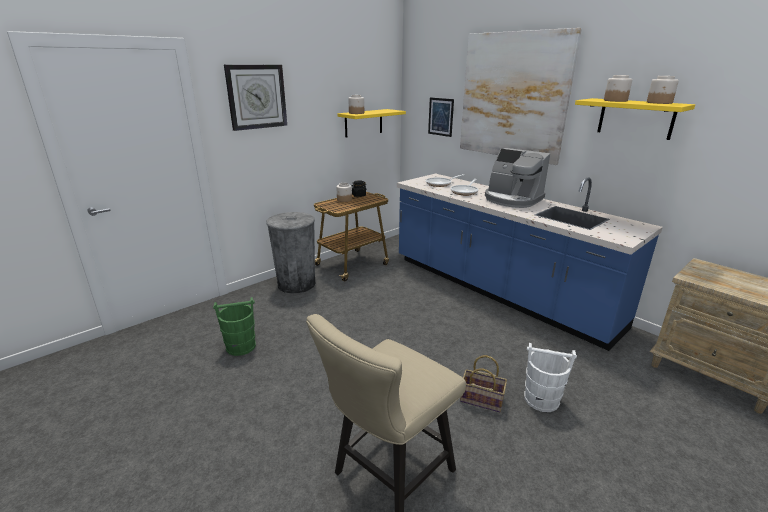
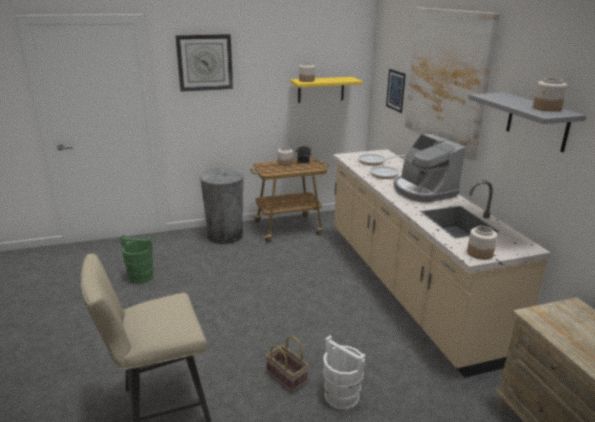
camera: 25 degrees right, 0 degrees up
blue counter [397,174,663,351] -> beige counter [333,149,551,378]
yellow shelf [575,98,695,140] -> grey shelf [468,92,586,152]
jar [604,75,633,102] -> jar moved to [467,226,497,260]

